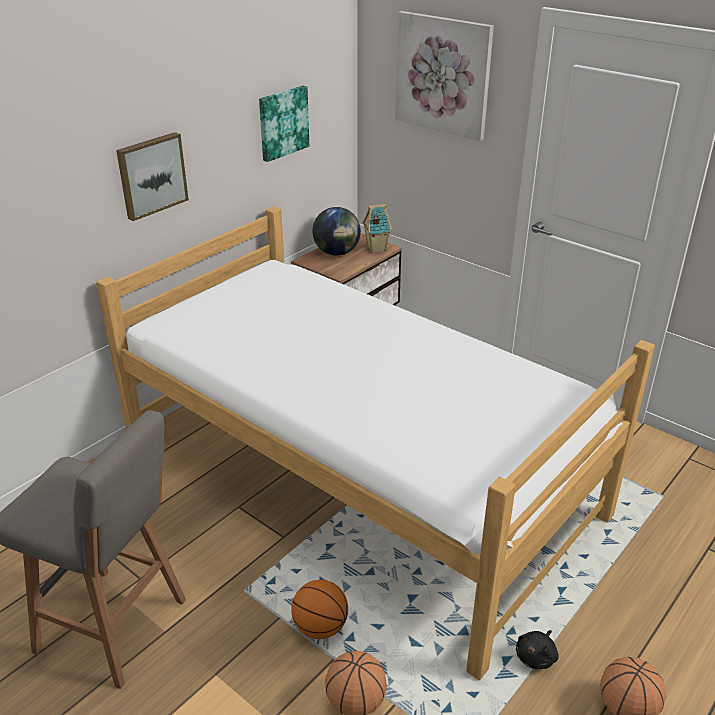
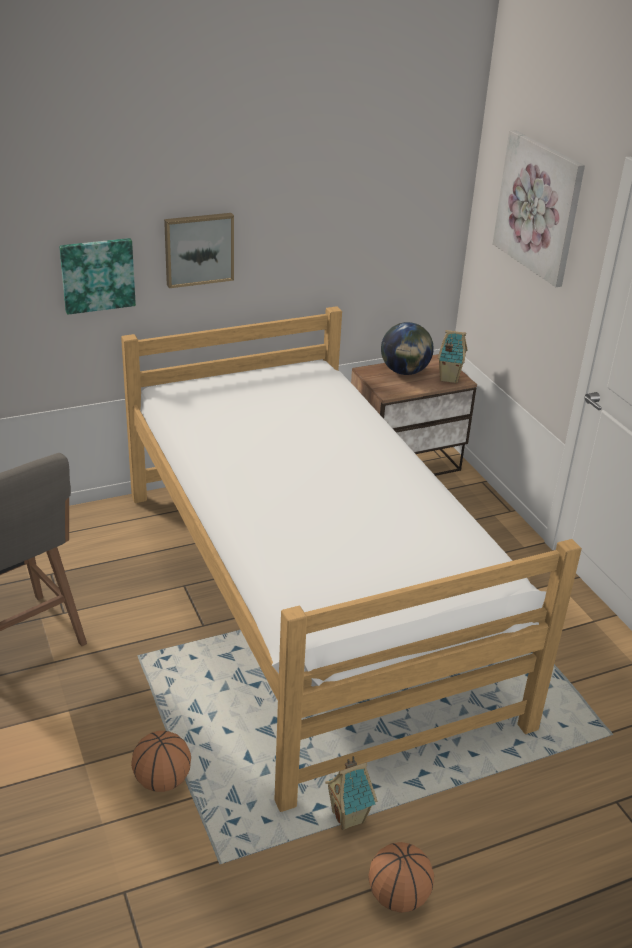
camera: 25 degrees right, 0 degrees up
picture [259,86,309,162] -> picture moved to [59,238,136,315]
basketball [291,580,348,639] -> none
black plush toy [516,630,559,669] -> toy house [325,756,377,830]

